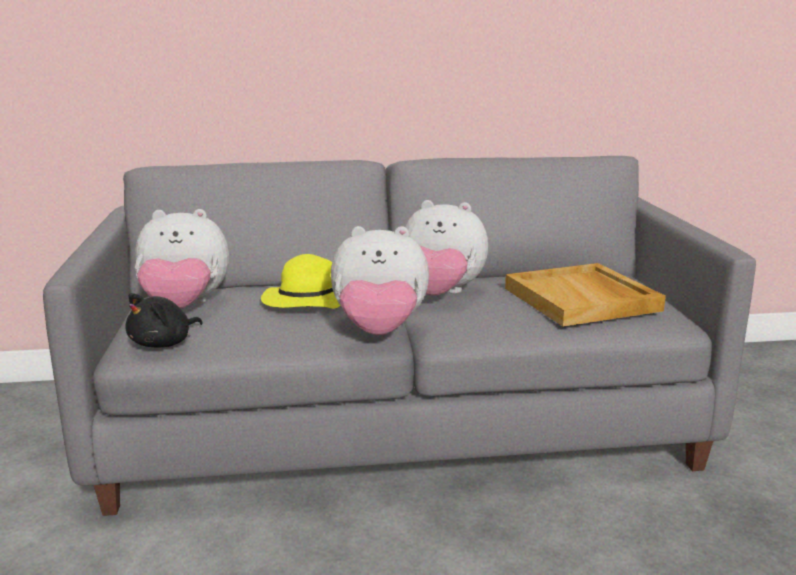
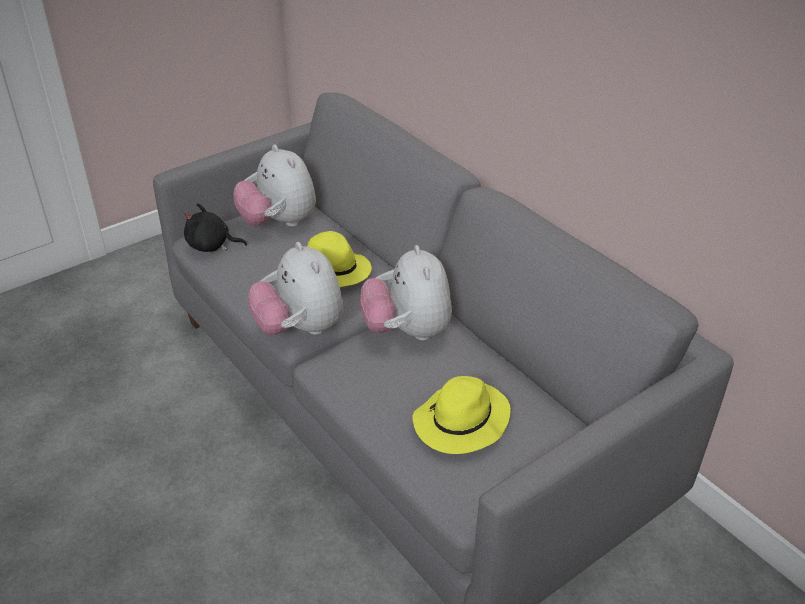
camera: 60 degrees right, 20 degrees up
beige tray [505,263,666,326] -> yellow hat [412,376,510,454]

